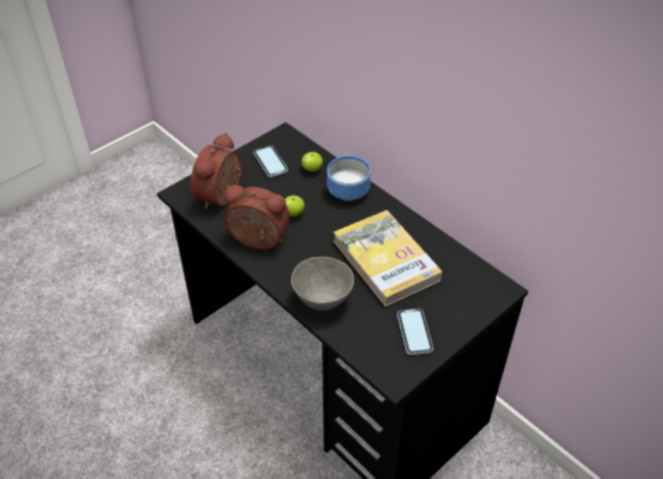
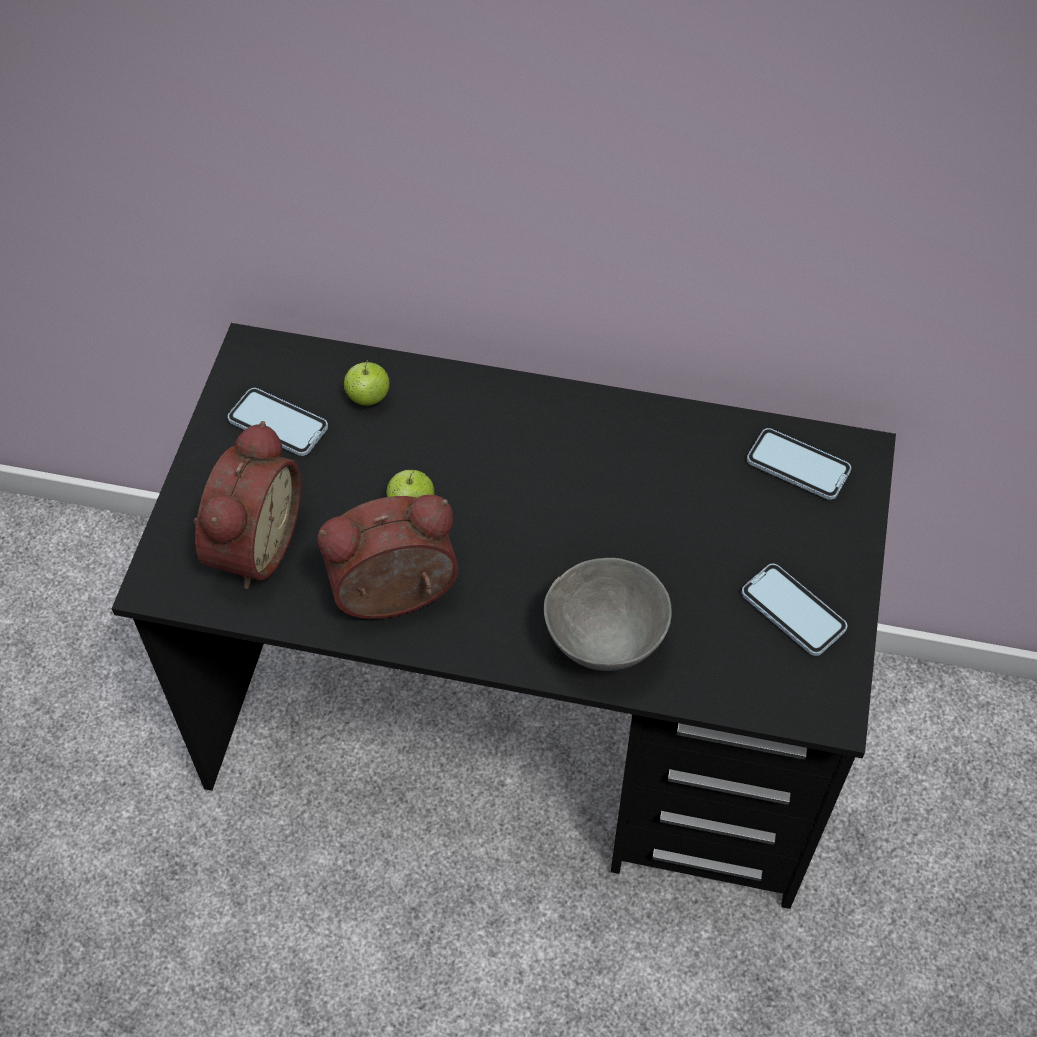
camera: 35 degrees left, 10 degrees up
alarm clock [191,133,242,210] -> alarm clock turned 150 degrees counterclockwise [194,421,301,589]
bowl [327,156,371,201] -> none
book [333,210,442,307] -> none
none -> phone [747,428,851,500]

